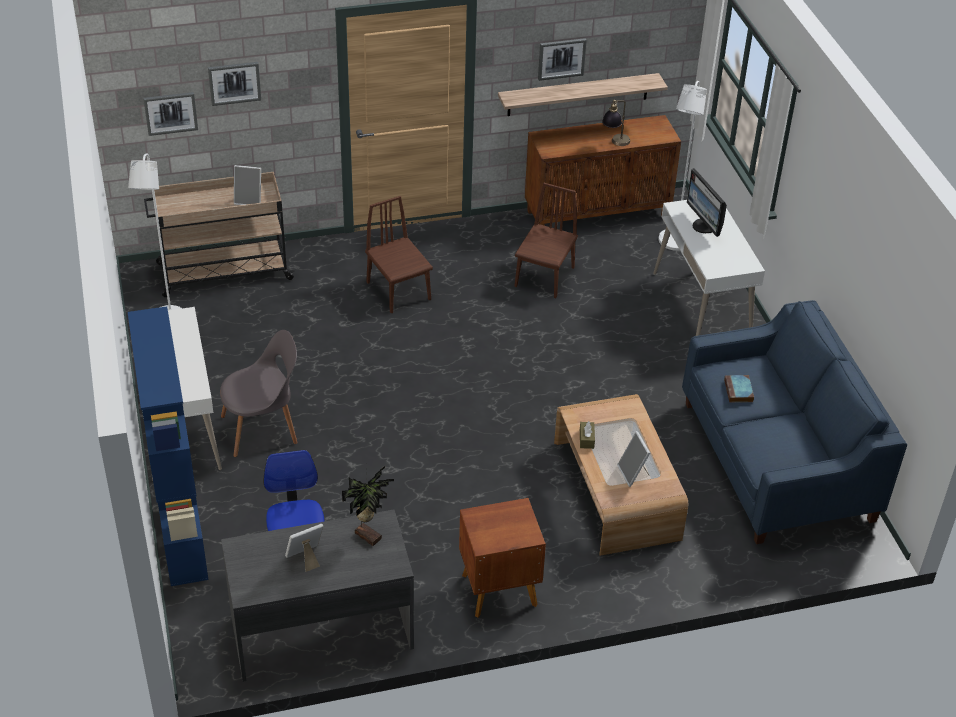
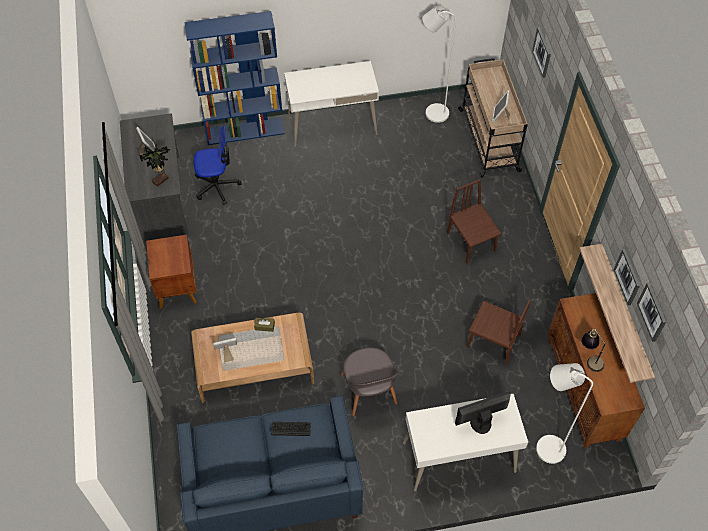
camera: 95 degrees right, 15 degrees up
picture [143,92,198,136] -> picture moved to [637,282,666,342]
grey chair [220,330,298,457] -> grey chair moved to [340,348,399,416]
brown chair [365,196,433,313] -> brown chair turned 90 degrees counterclockwise [447,179,502,263]
book [724,375,754,402] -> keyboard [271,422,311,436]

